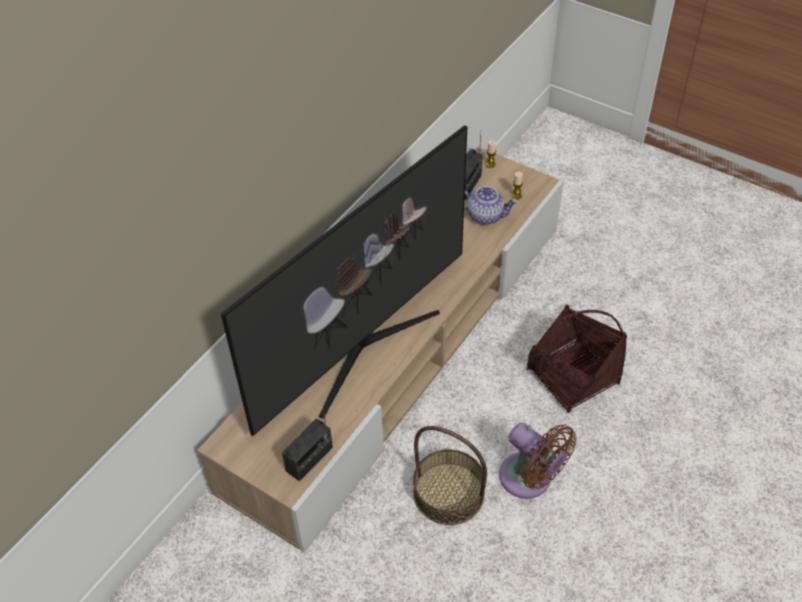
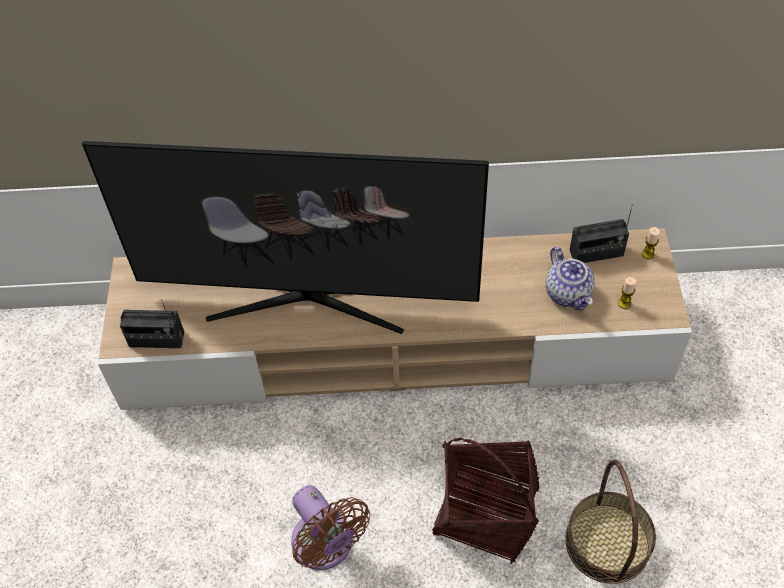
camera: 55 degrees right, 5 degrees up
basket [413,426,487,525] -> basket moved to [565,460,656,584]
brown fan [499,423,576,499] -> brown fan turned 45 degrees counterclockwise [291,485,370,570]

